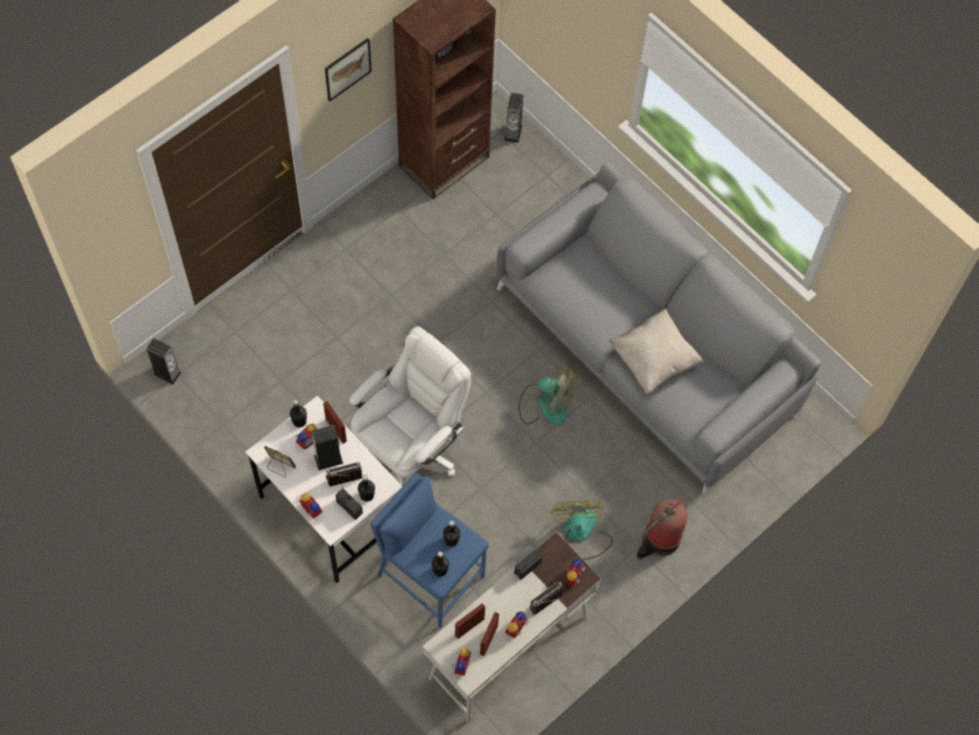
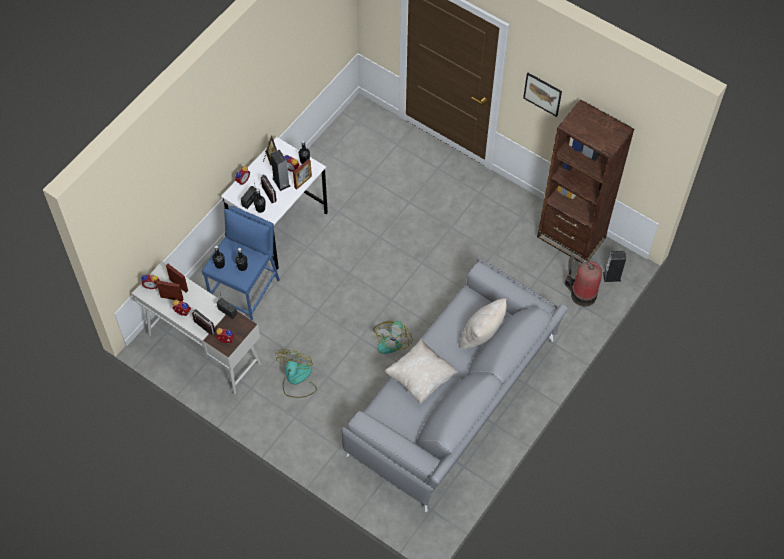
camera: 80 degrees right, 5 degrees down
speaker [146,338,181,384] -> none
white office chair [349,326,471,485] -> none
fan [551,500,613,560] -> fan turned 60 degrees counterclockwise [275,349,317,398]
fire extinguisher [637,497,688,559] -> fire extinguisher moved to [565,255,602,306]
none -> beige pillow [459,298,507,349]

